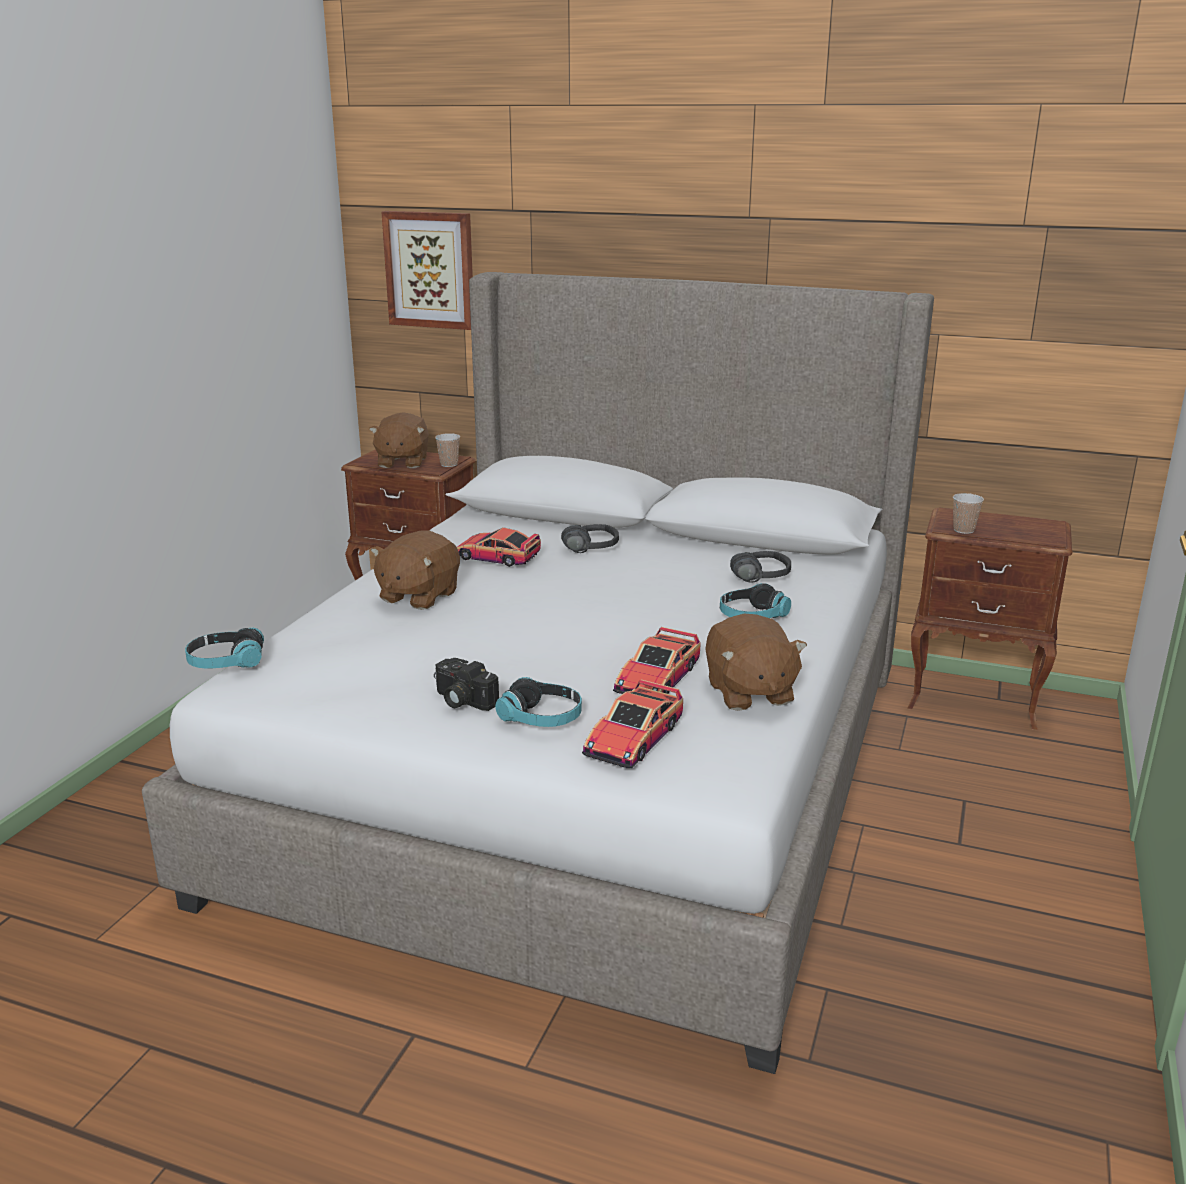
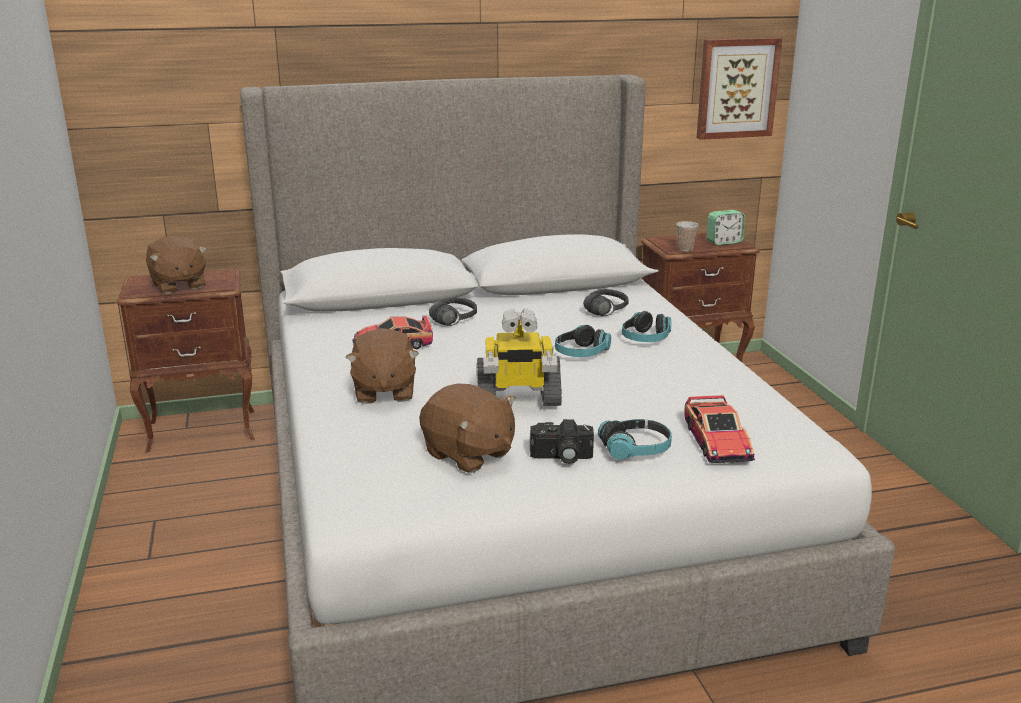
camera: 35 degrees left, 0 degrees up
headphones [185,627,264,669] -> headphones moved to [555,325,611,357]
picture [381,211,473,330] -> picture moved to [697,38,782,140]
cup [435,433,460,467] -> none
toy car [613,627,701,694] -> none
brown plush toy [705,614,807,711] -> brown plush toy moved to [419,383,516,473]
none -> toy robot [477,309,562,406]
none -> alarm clock [707,210,745,245]

